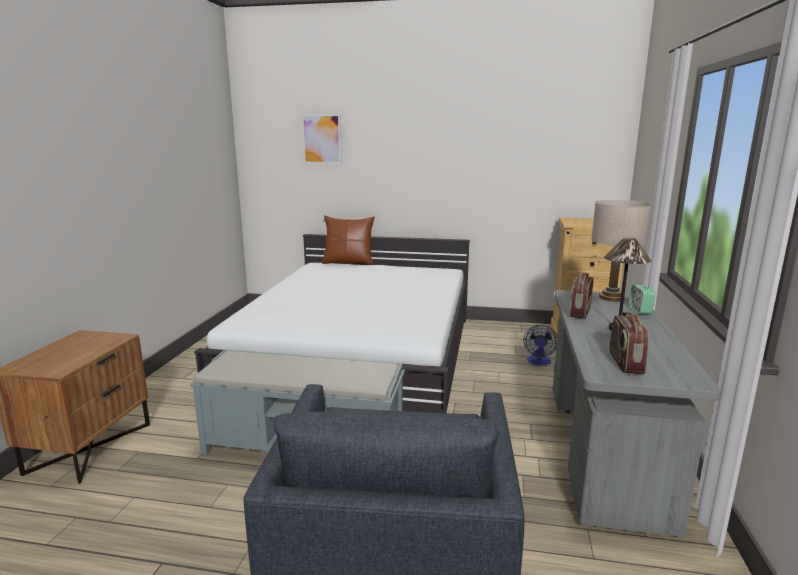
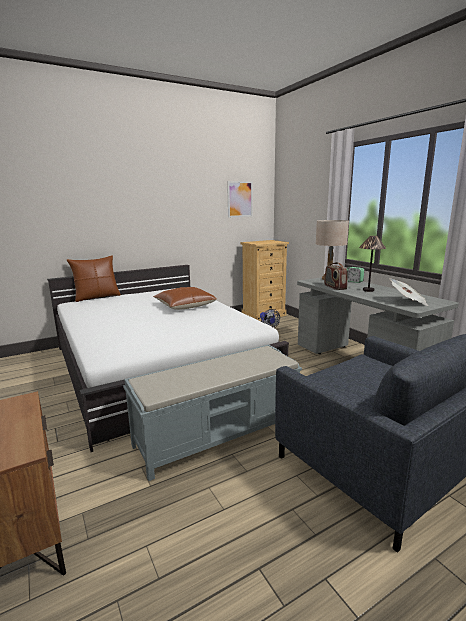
camera: 40 degrees left, 0 degrees up
picture [301,114,342,164] -> picture moved to [227,181,253,217]
radio [610,312,649,374] -> newspaper [389,278,428,306]
none -> brown pillow [153,287,217,310]

